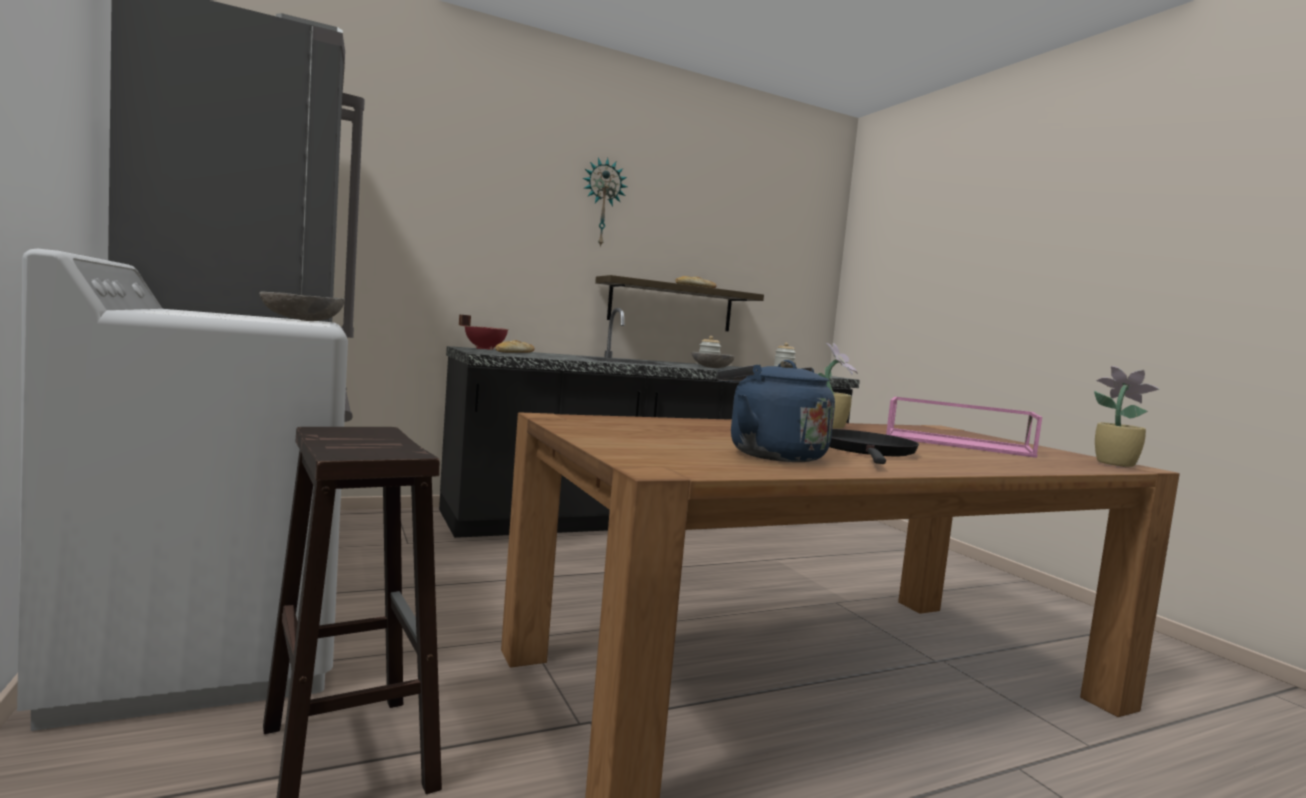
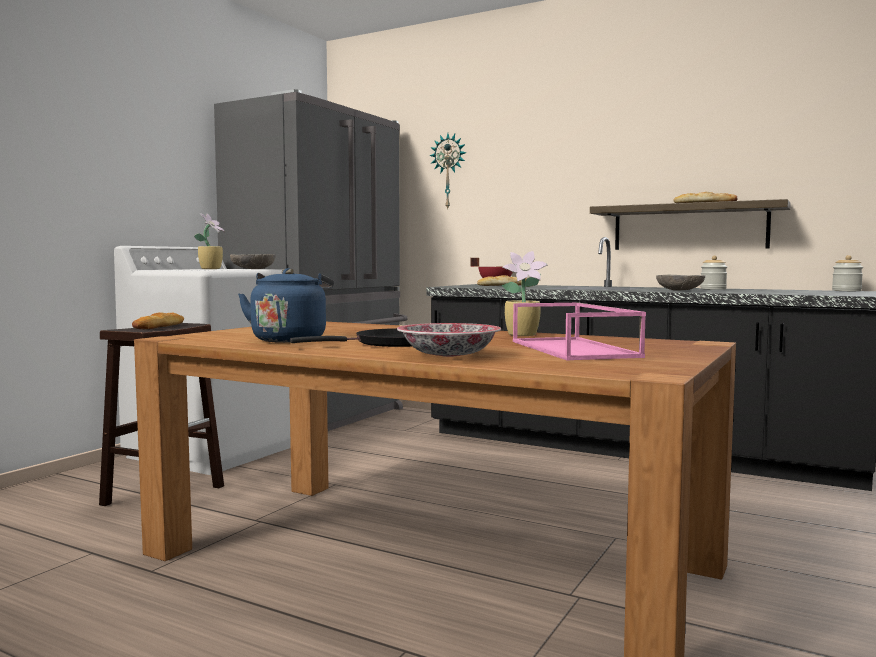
camera: 55 degrees right, 0 degrees up
wall clock [582,158,627,248] -> wall clock moved to [429,133,467,210]
potted plant [1094,366,1159,467] -> potted plant moved to [194,213,225,269]
none -> bread [132,312,184,329]
none -> bowl [397,323,501,357]

